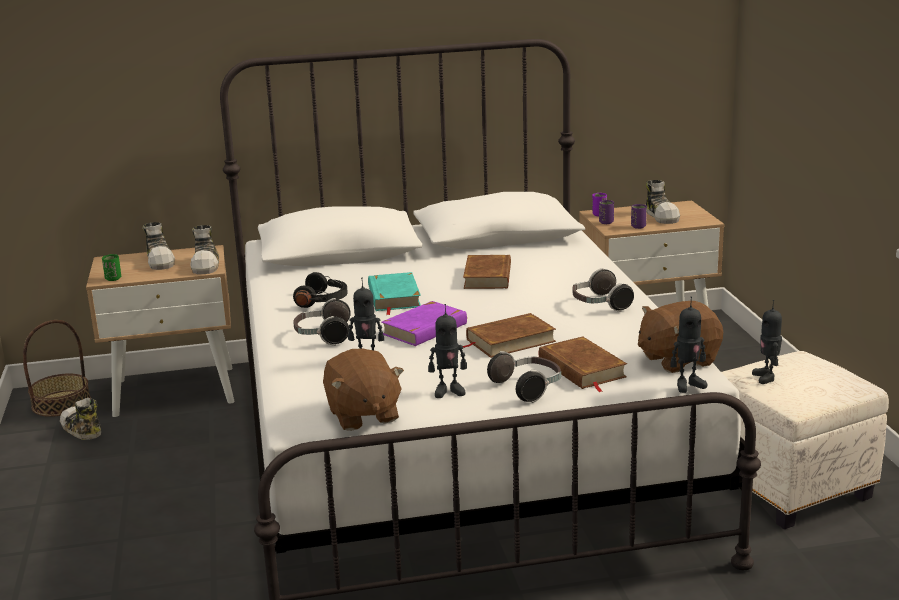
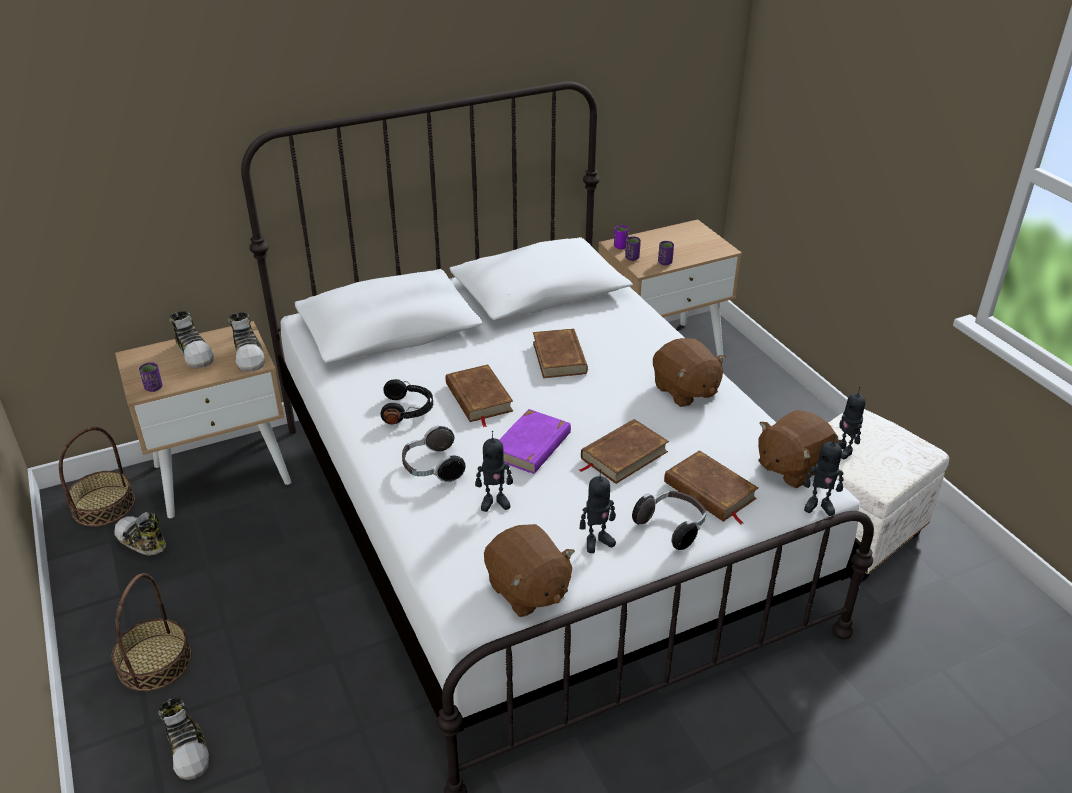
camera: 15 degrees left, 15 degrees up
green cup [102,254,121,281] -> purple cup [139,362,162,392]
turquoise book [368,272,421,315] -> brown book [445,364,513,427]
headphones [573,268,634,312] -> brown plush toy [653,338,726,407]
shoe [646,180,680,224] -> shoe moved to [158,698,209,780]
toy robot [670,296,707,393] -> toy robot turned 45 degrees clockwise [804,434,844,516]
none -> basket [112,573,192,691]

